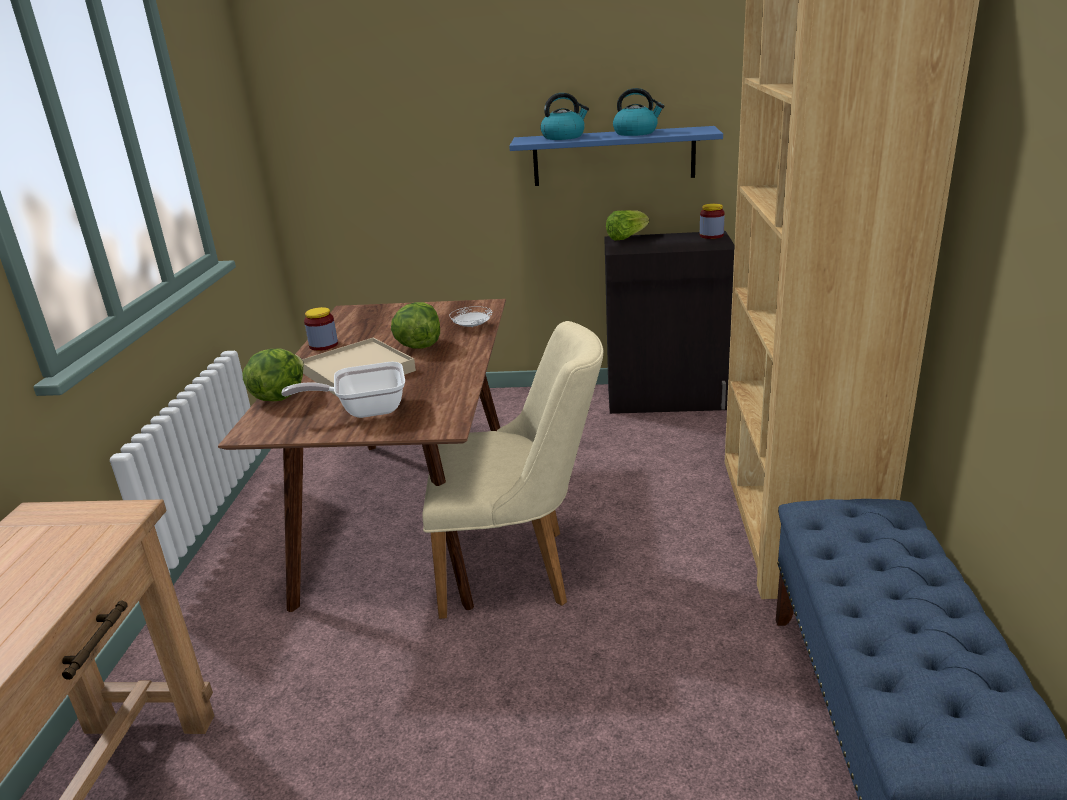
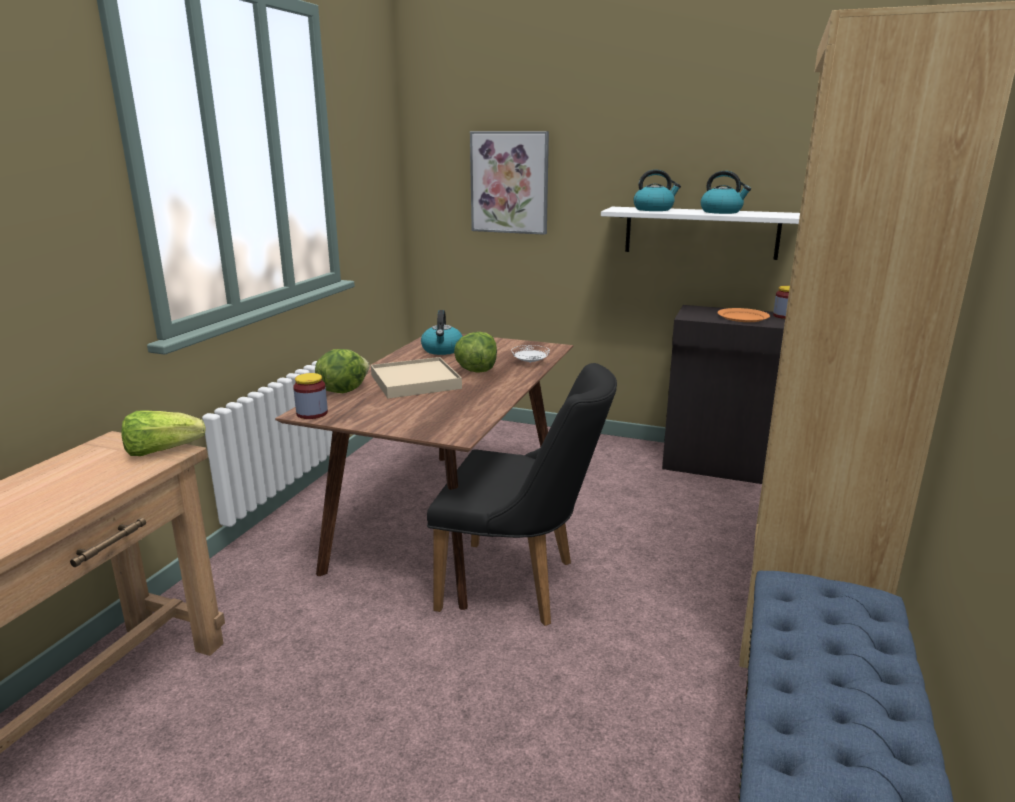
camera: 15 degrees right, 5 degrees down
frying pan [281,362,405,418] -> none
jar [304,307,338,351] -> jar moved to [293,373,328,419]
beige chair [422,321,603,619] -> black chair [427,363,617,626]
blue shelf [509,126,723,186] -> white shelf [601,207,800,260]
lettuce [606,210,649,240] -> lettuce moved to [121,410,206,456]
none -> kettle [421,310,463,355]
none -> picture [470,131,549,235]
none -> orange plate [717,308,770,322]

